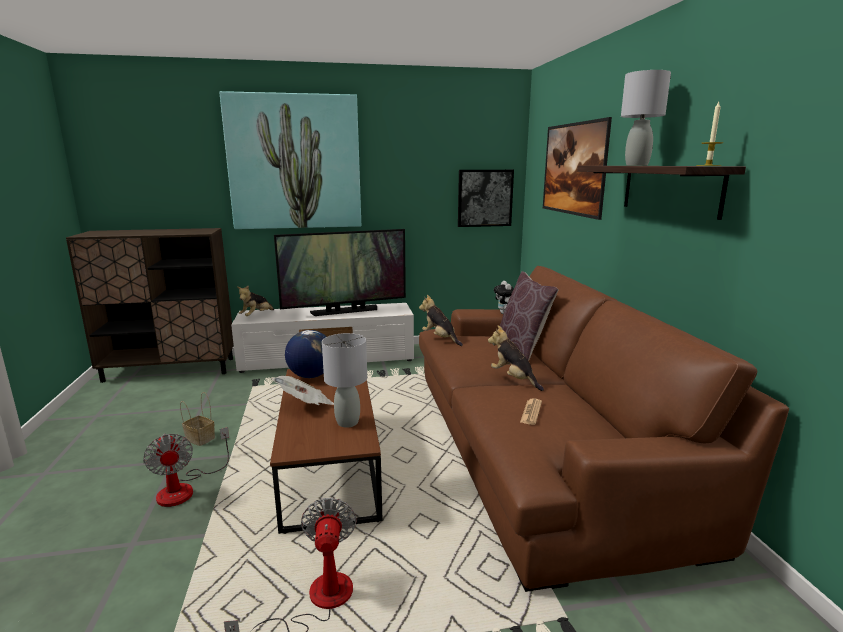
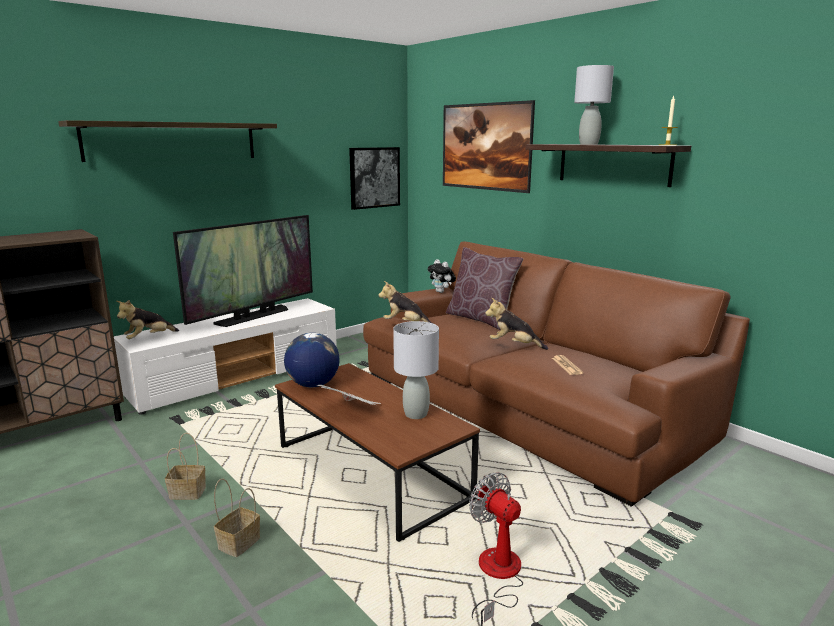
camera: 30 degrees left, 0 degrees up
fan [143,427,229,507] -> basket [214,479,260,557]
picture [219,91,361,229] -> shelf [58,120,277,162]
plush toy [237,285,274,316] -> plush toy turned 45 degrees clockwise [116,300,179,339]

